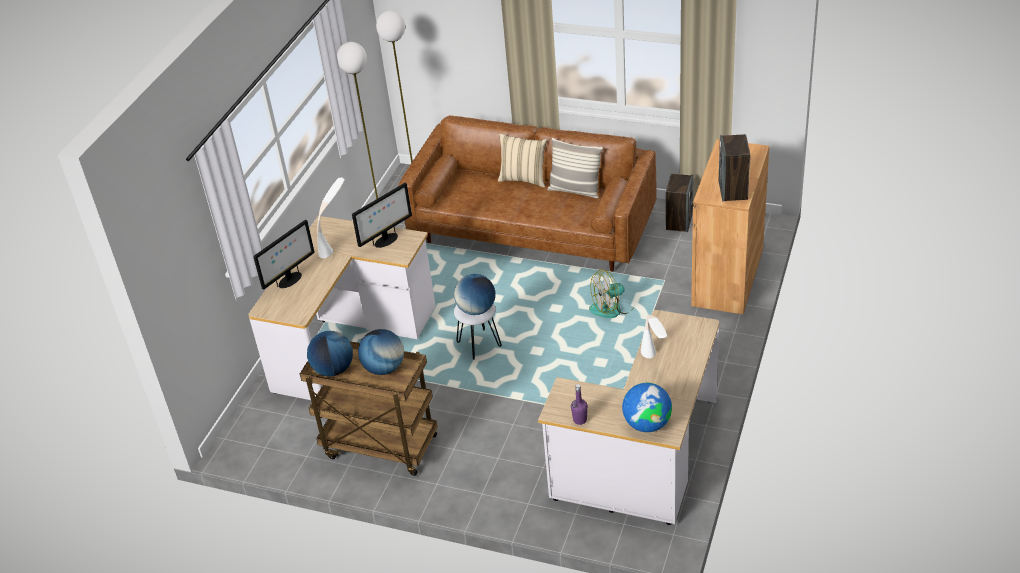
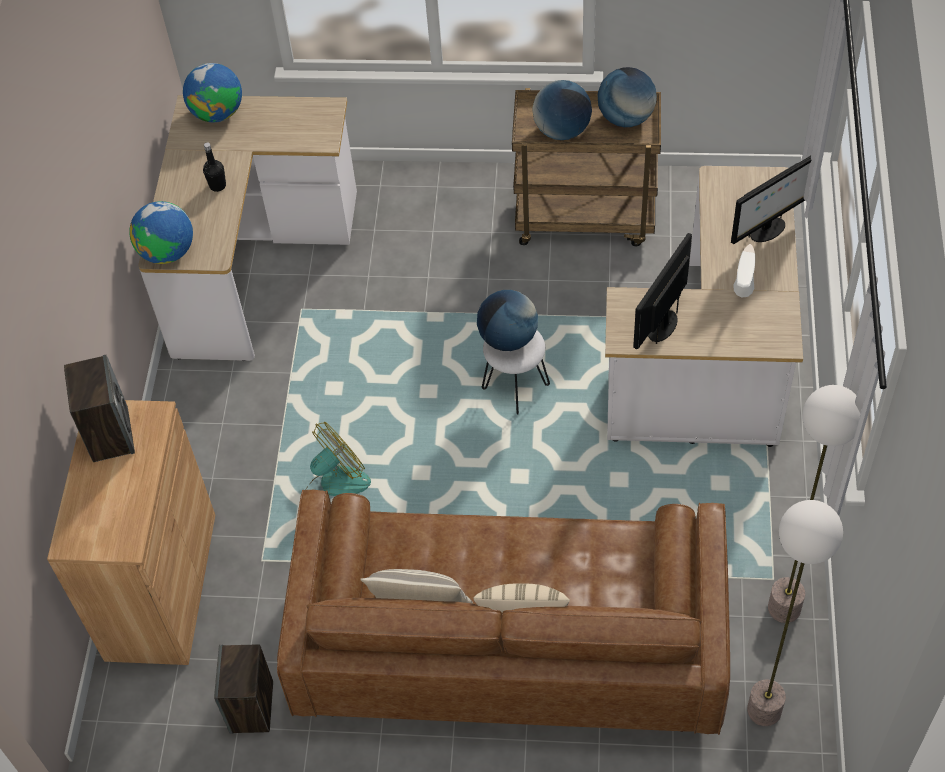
camera: 165 degrees right, 15 degrees up
monitor [253,220,315,289] -> monitor turned 150 degrees counterclockwise [731,156,811,244]
purple bottle [571,384,588,425] -> none
white table lamp [641,315,667,358] -> black bottle [203,142,226,192]
none -> globe [129,201,193,264]

